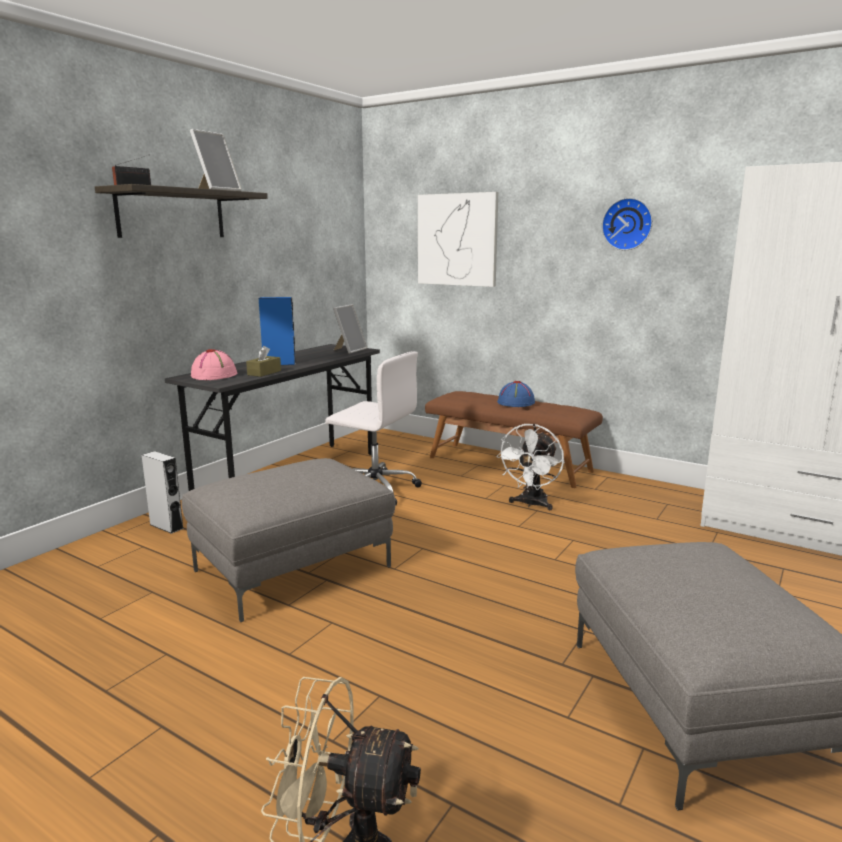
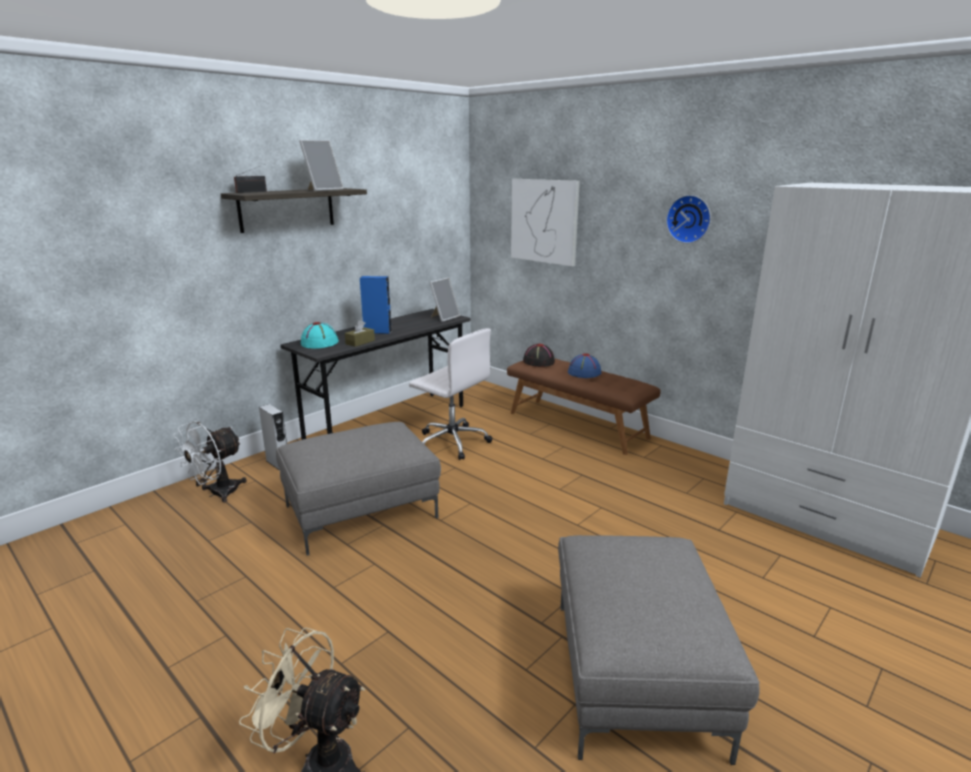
camera: 10 degrees right, 5 degrees up
pink hat [190,349,237,380] -> turquoise hat [301,322,339,349]
white fan [496,424,564,510] -> white fan moved to [173,421,247,503]
none -> black hat [523,344,555,367]

